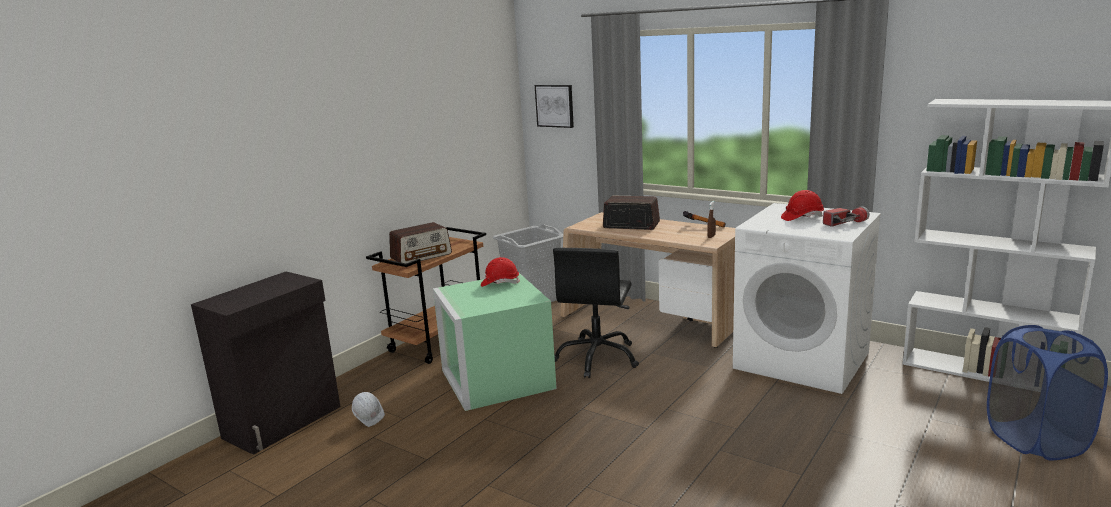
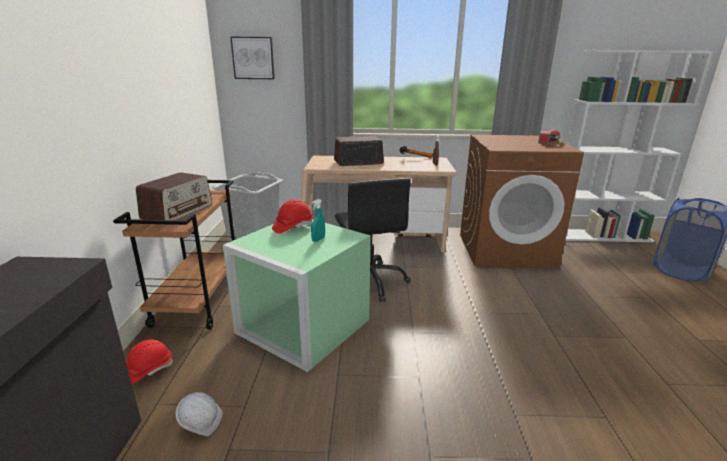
camera: 35 degrees left, 5 degrees up
white washing machine [733,203,881,394] -> brown washing machine [460,135,584,268]
red hard hat [781,190,824,221] -> red hard hat moved to [126,339,173,384]
none -> turquoise spray bottle [311,199,325,242]

